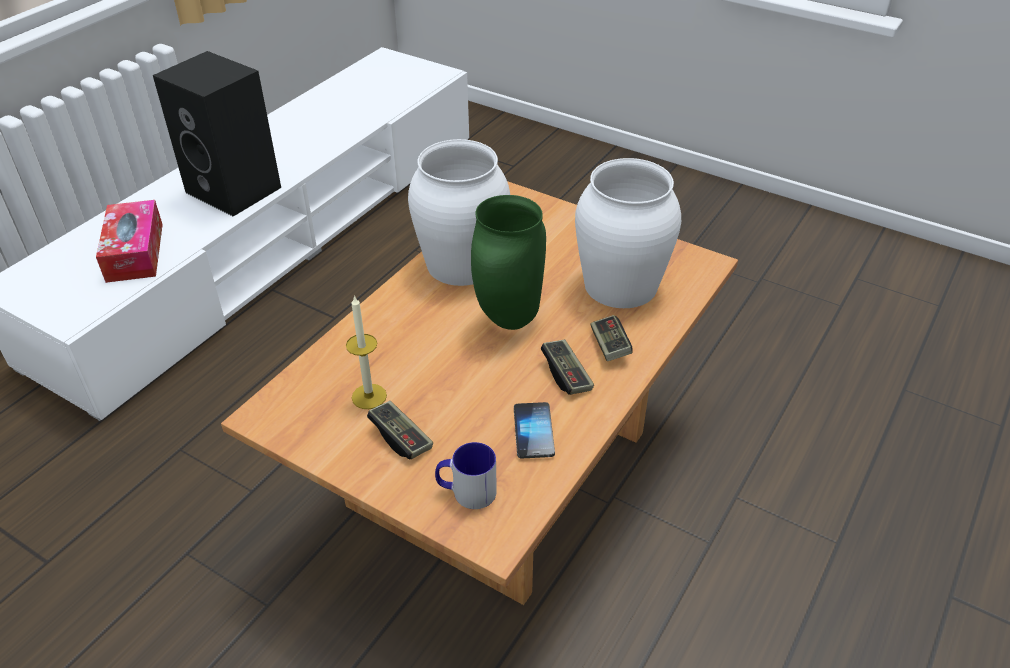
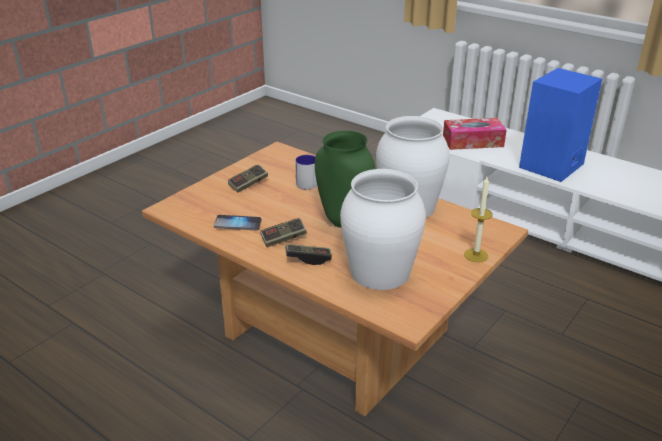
camera: 95 degrees right, 10 degrees down
black speaker [153,51,281,216] -> blue speaker [519,68,602,182]
candle [346,295,387,409] -> candle moved to [464,177,493,262]
mug [435,442,497,509] -> mug moved to [295,155,317,189]

